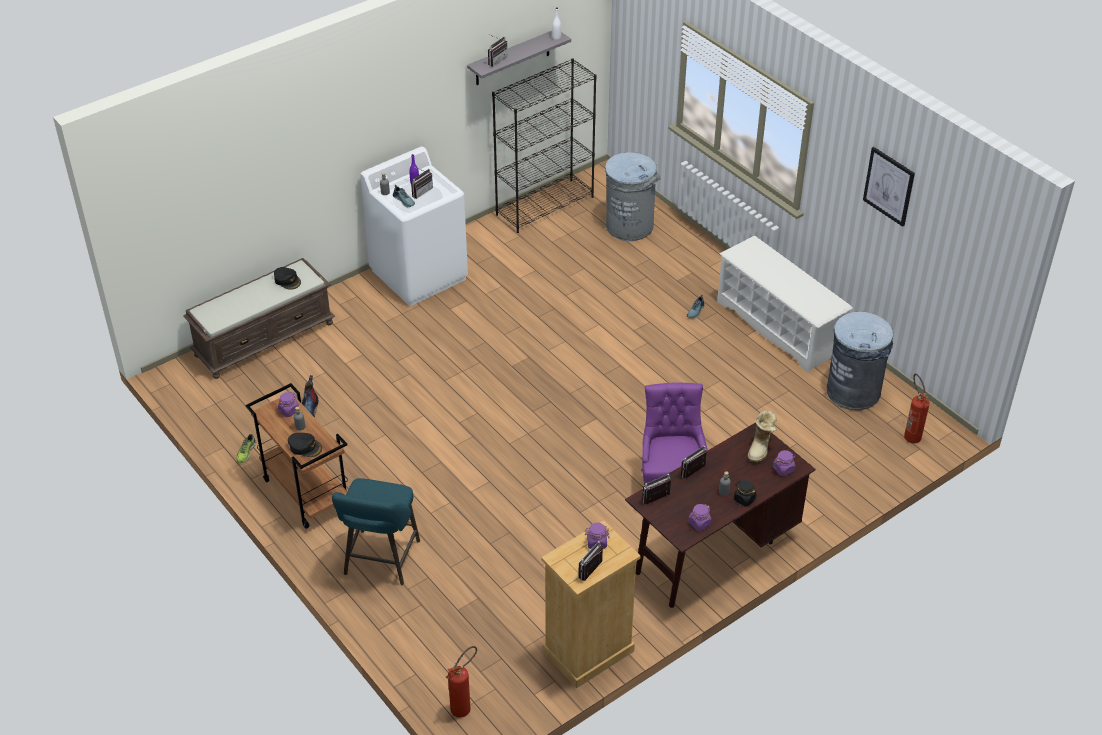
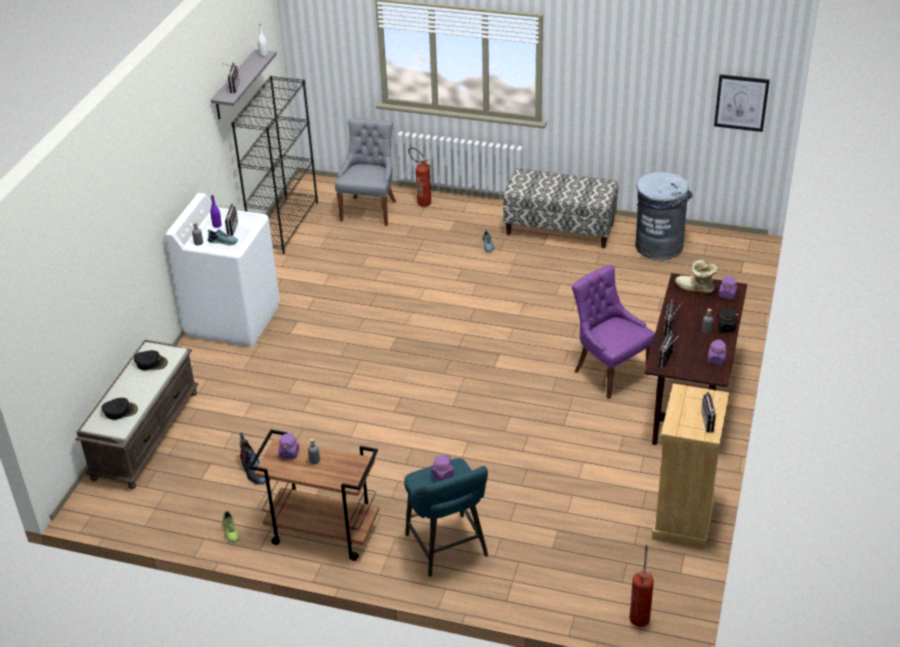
camera: 35 degrees left, 5 degrees down
black cap [288,433,322,457] -> black cap moved to [101,398,138,420]
purple jar [584,523,610,549] -> purple jar moved to [431,455,454,481]
grey trash can [605,152,661,241] -> grey chair [335,118,396,226]
white shoe rack [717,236,853,373] -> bench [503,168,618,248]
boot [748,411,776,463] -> boot turned 135 degrees clockwise [675,260,718,293]
picture [863,147,915,227] -> picture moved to [714,74,770,132]
fire extinguisher [904,373,930,443] -> fire extinguisher moved to [408,147,431,207]

